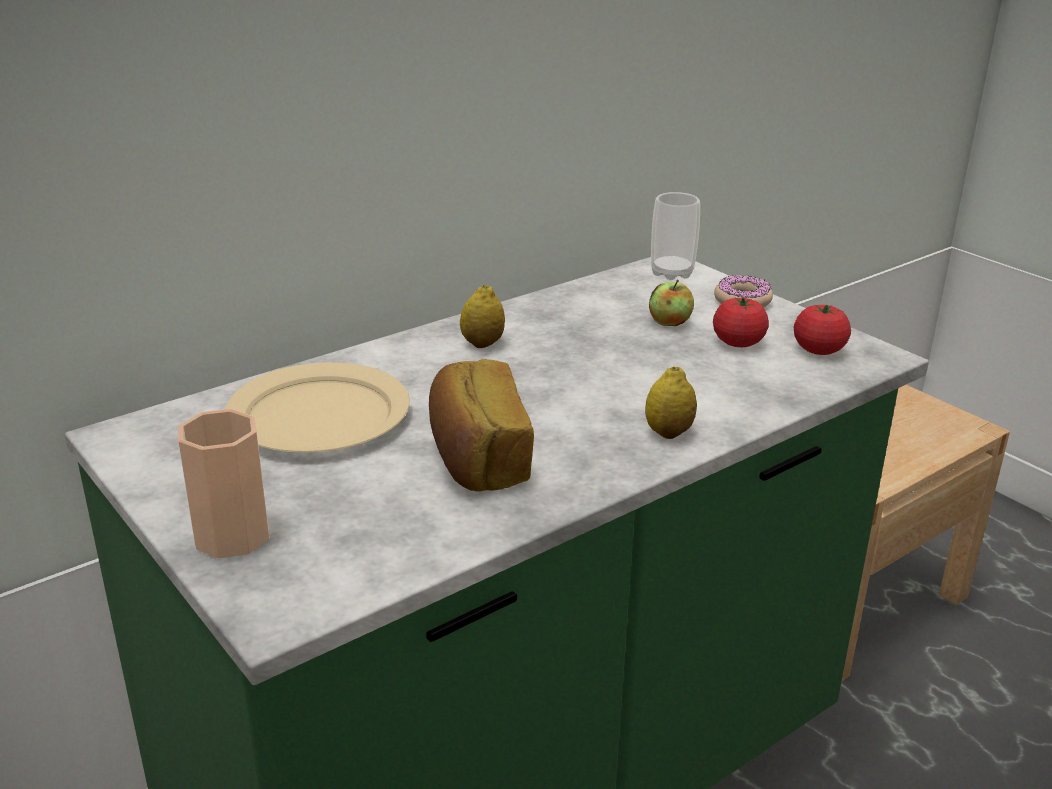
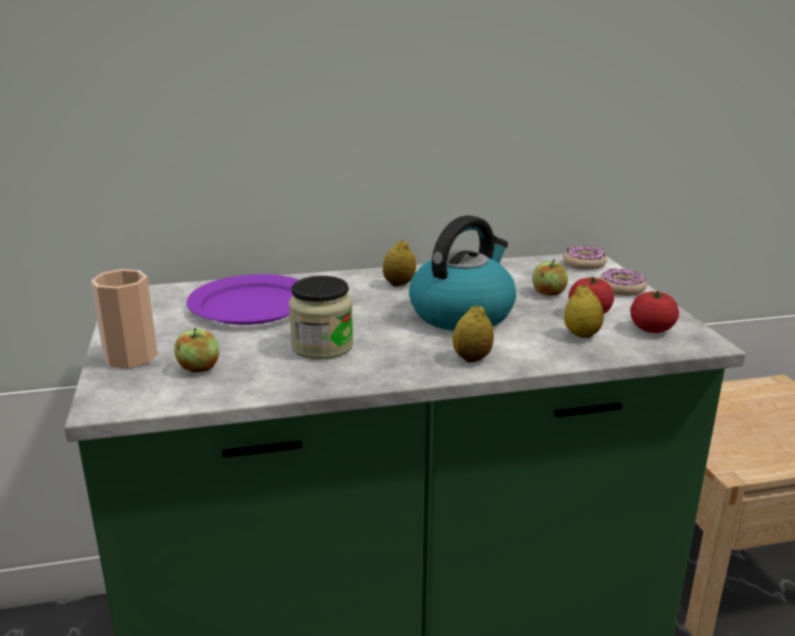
camera: 25 degrees right, 5 degrees down
beige plate [225,362,410,452] -> purple plate [187,274,299,325]
bread [429,359,534,491] -> jar [289,276,353,360]
cup [651,192,700,280] -> donut [563,246,607,270]
none -> apple [174,328,219,373]
none -> kettle [409,215,516,331]
none -> lemon [564,285,604,338]

